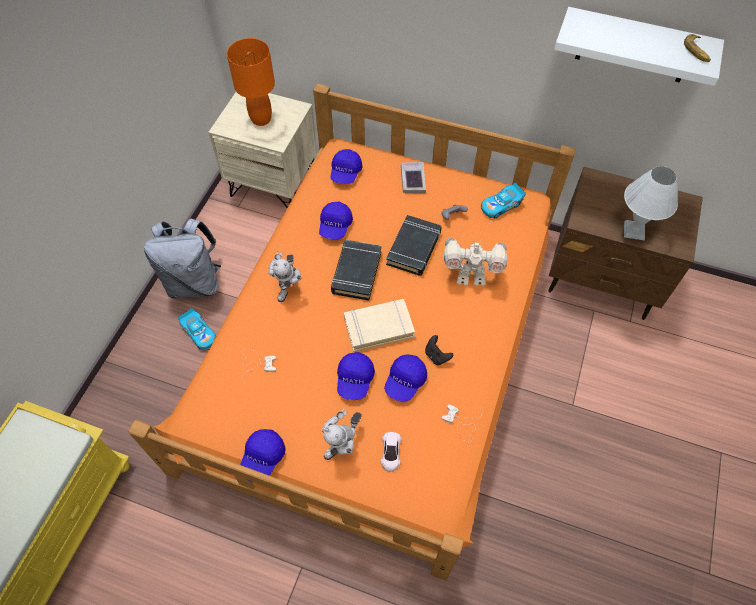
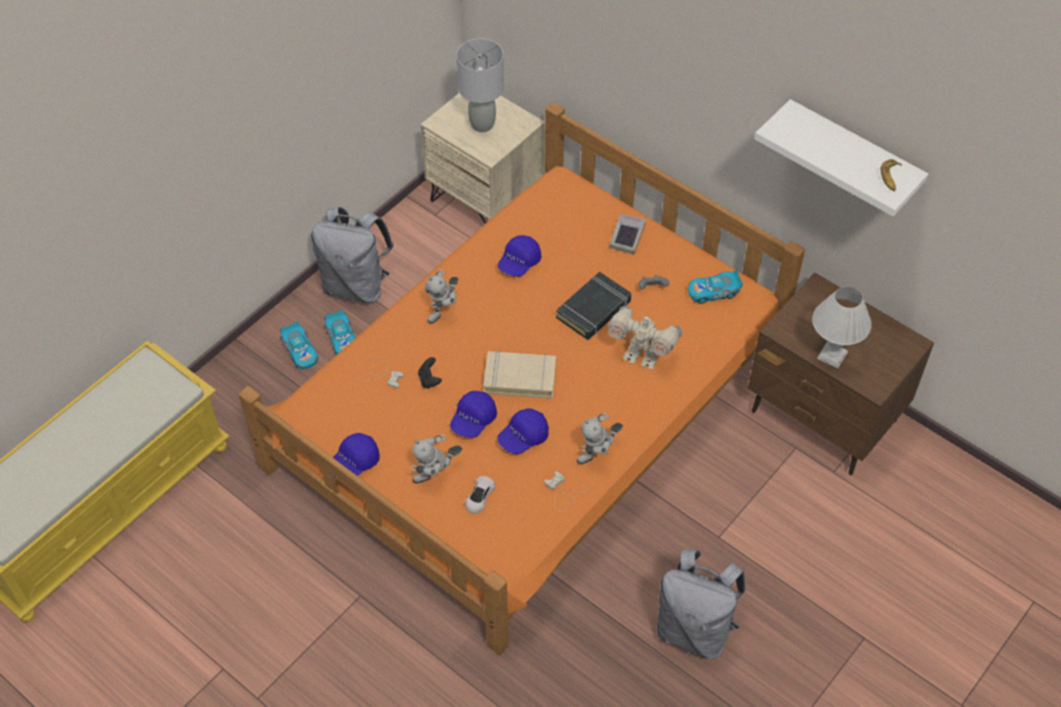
camera: 20 degrees right, 5 degrees down
orange table lamp [227,38,275,126] -> grey table lamp [457,38,504,132]
blue cap [330,149,363,184] -> none
black book [331,240,382,301] -> none
black game controller [425,335,453,365] -> black game controller moved to [418,357,442,389]
none -> toy car [280,322,318,369]
none -> toy robot [577,412,623,464]
none -> grey backpack [656,549,746,659]

